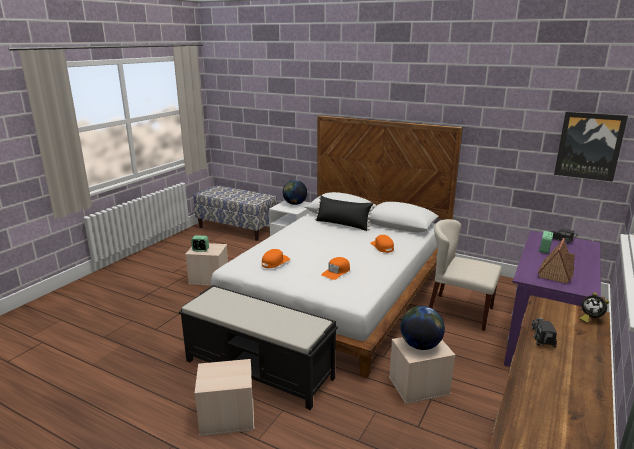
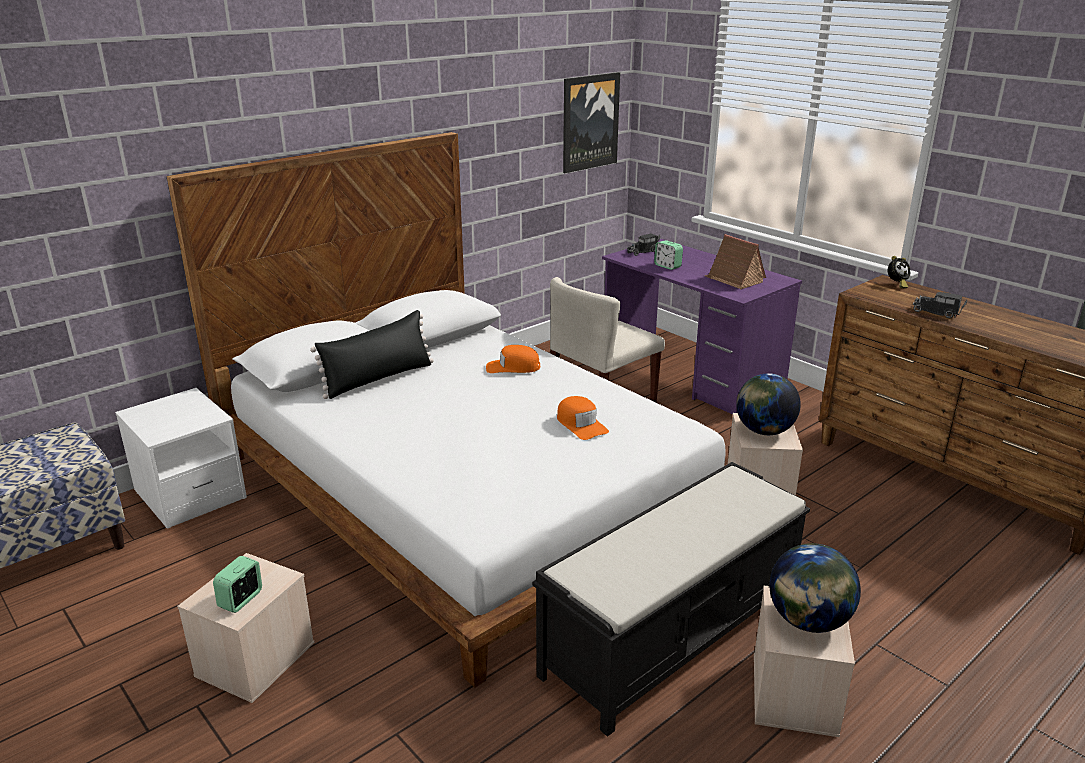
camera: 70 degrees left, 5 degrees up
orange cap [262,249,290,268] -> none
globe [283,180,307,205] -> globe moved to [769,543,861,633]

